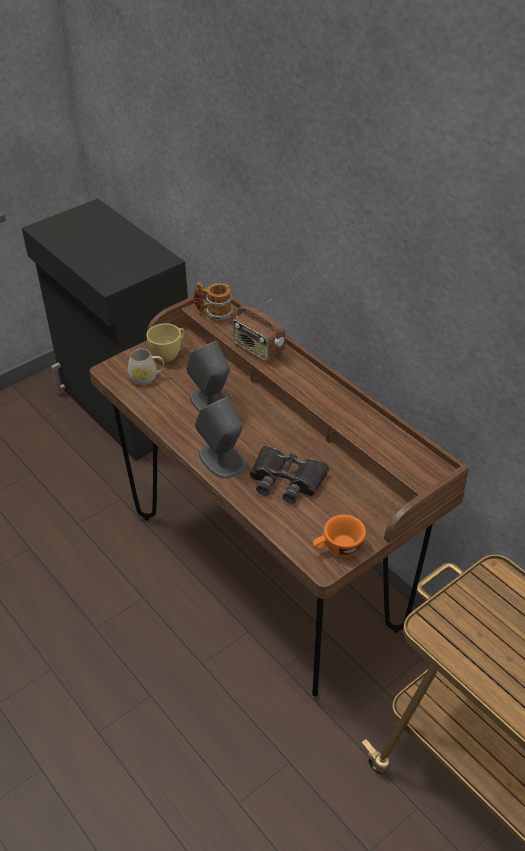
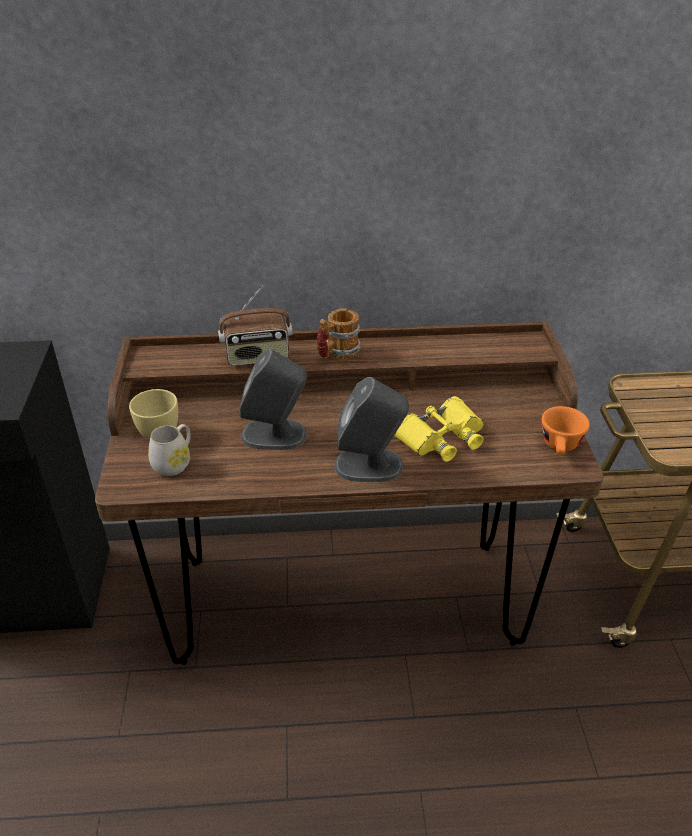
camera: 55 degrees left, 5 degrees down
mug [194,282,233,323] -> mug moved to [316,308,361,359]
black binoculars [250,446,329,504] -> yellow binoculars [394,396,484,462]

